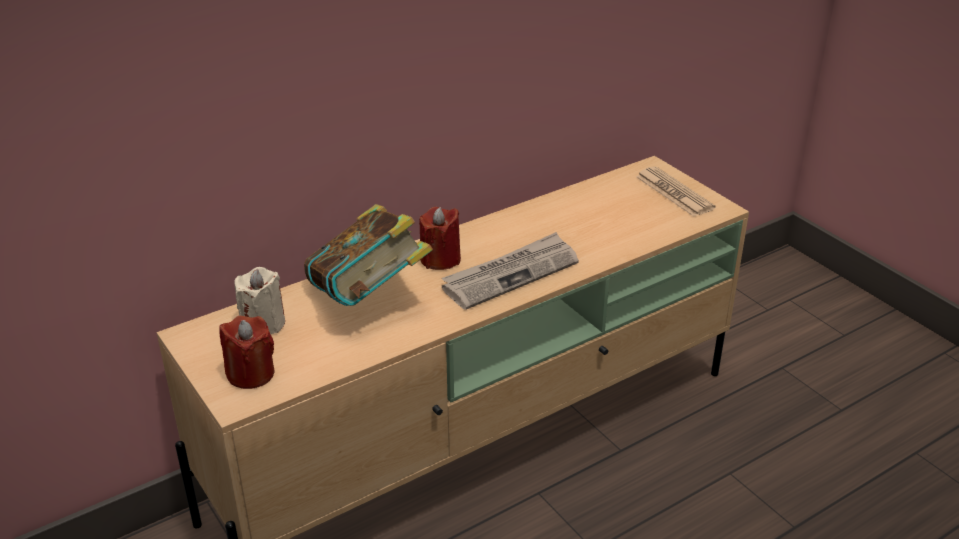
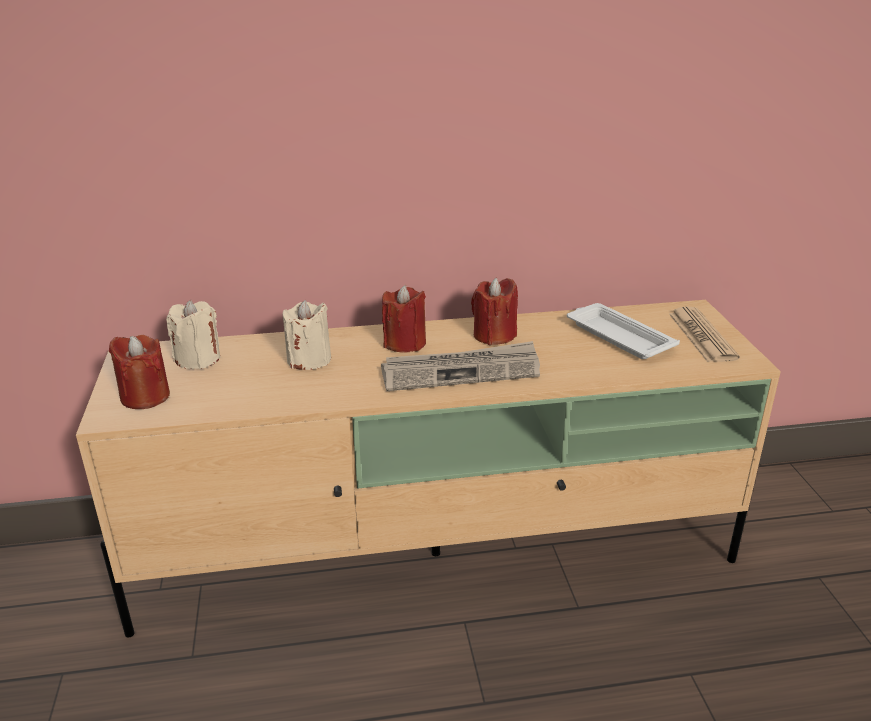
camera: 25 degrees right, 5 degrees down
book [304,204,433,306] -> beige candle [283,300,331,370]
none -> red candle [471,278,518,345]
none -> white tray [567,303,680,359]

